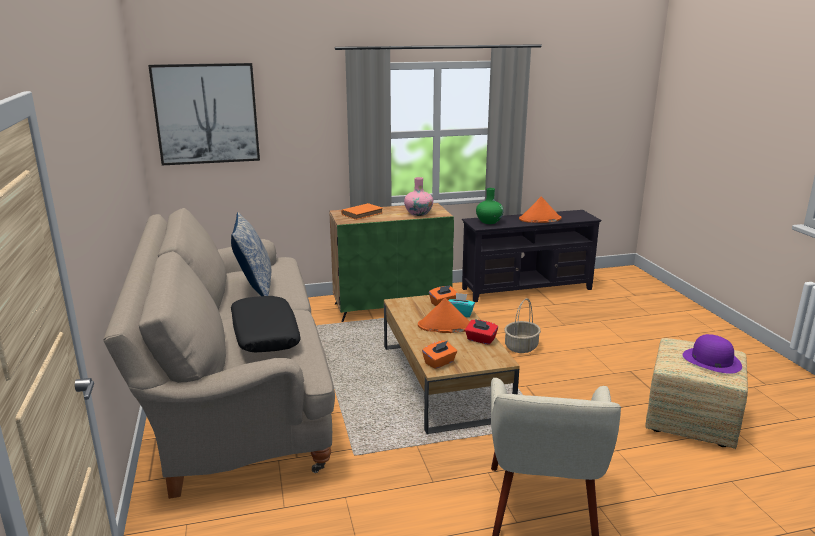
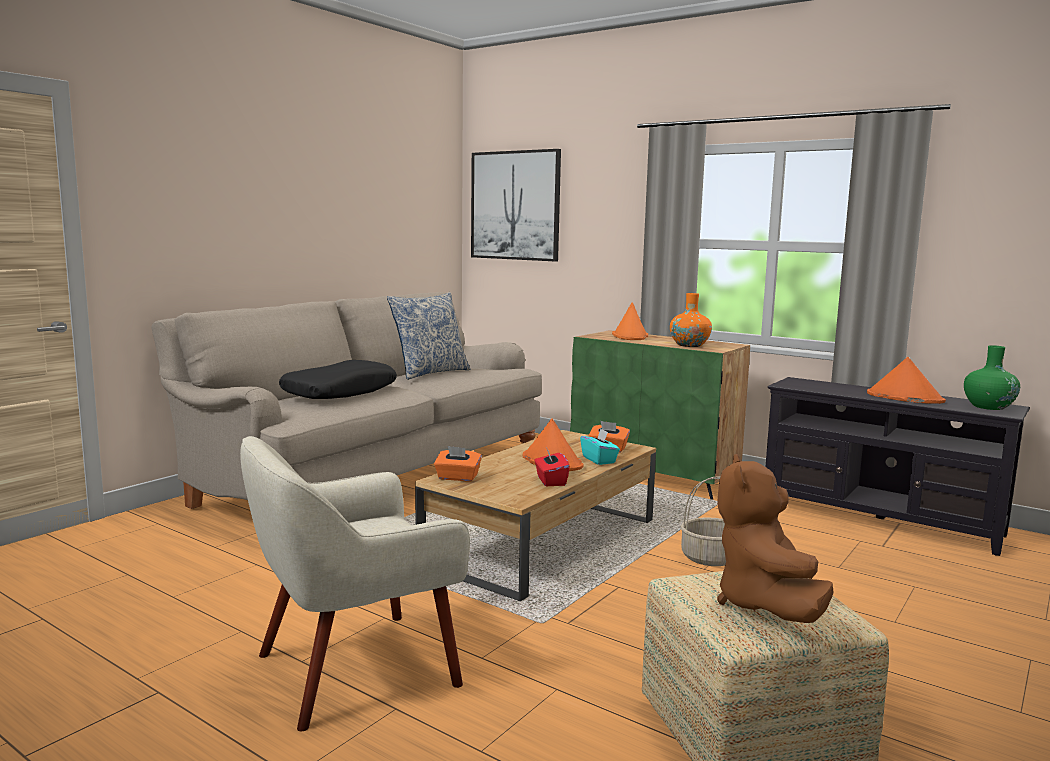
camera: 50 degrees right, 10 degrees down
orange book [341,203,383,220] -> orange hat [612,302,648,340]
pink vase [404,177,433,216] -> orange vase [670,293,712,347]
green vase [476,188,504,224] -> green vase moved to [964,345,1020,410]
purple hat [683,334,742,374] -> brown plush toy [717,454,833,623]

